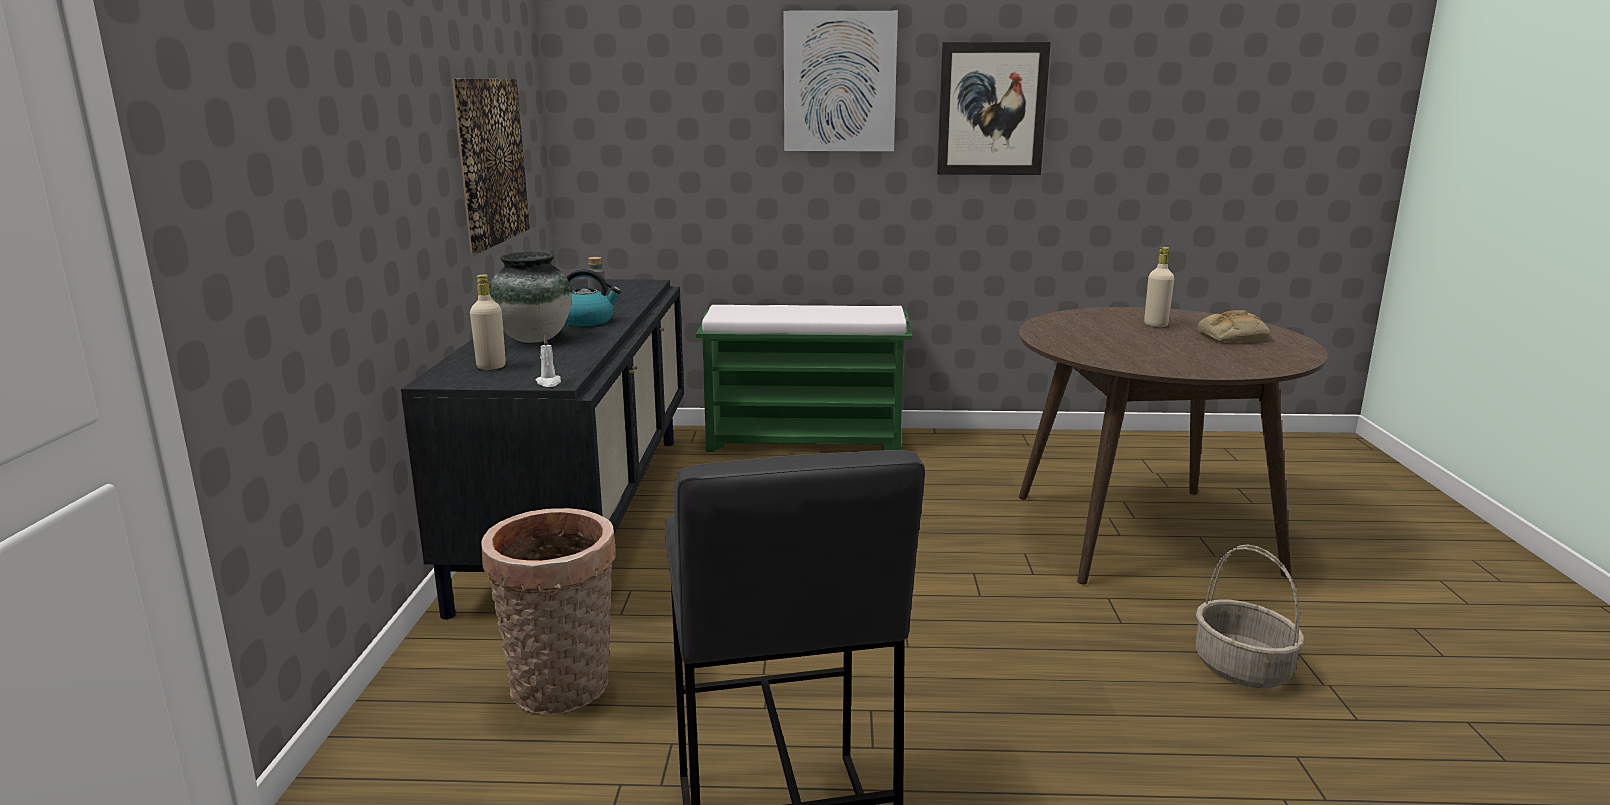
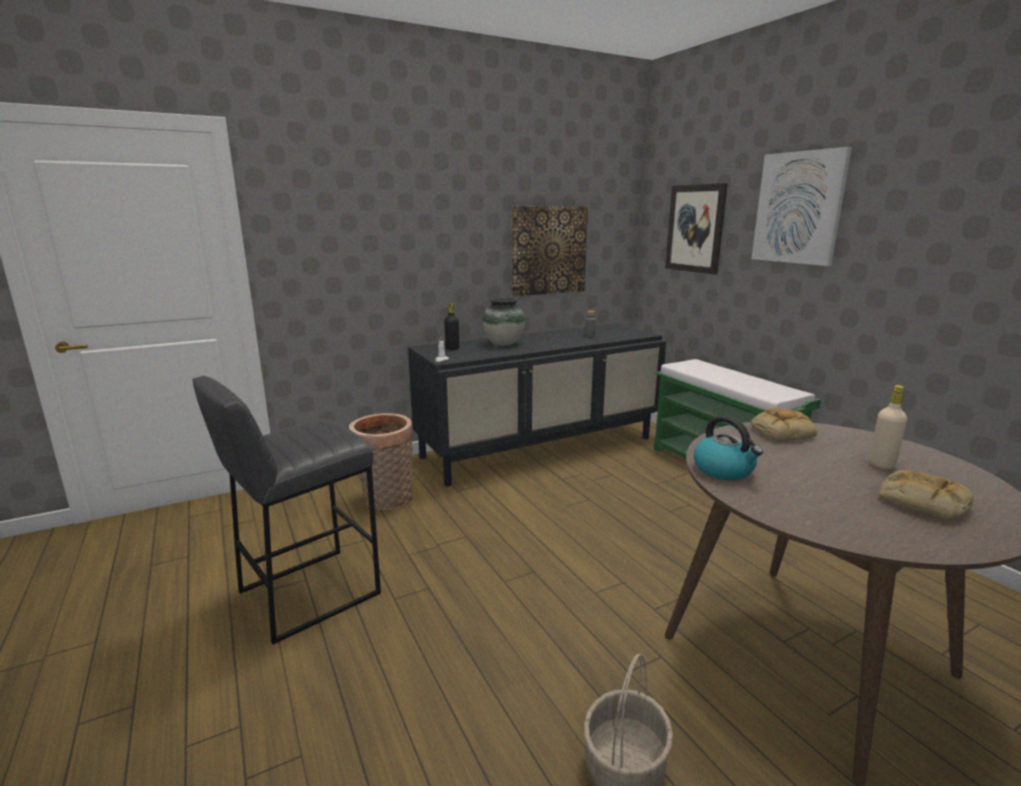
camera: 60 degrees right, 0 degrees up
beige bottle [470,274,506,370] -> black bottle [444,303,459,350]
kettle [565,269,621,326] -> kettle moved to [694,415,763,480]
picture [937,42,1051,175] -> picture moved to [665,183,728,275]
none -> bread [751,408,817,441]

